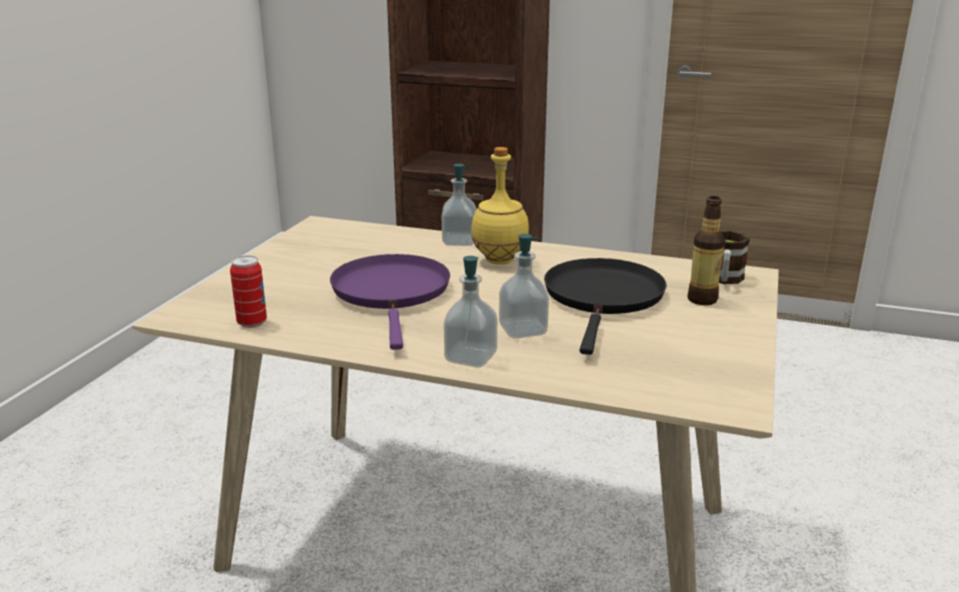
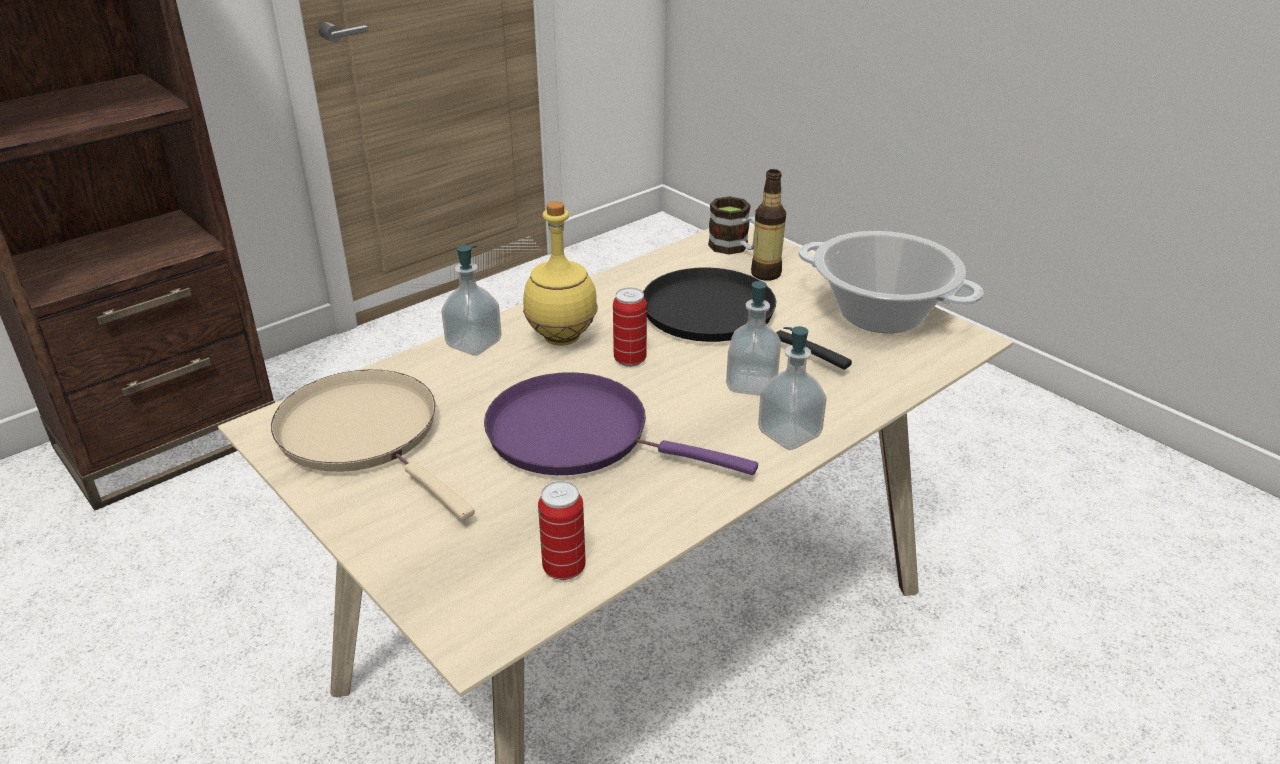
camera: 60 degrees left, 10 degrees up
none -> beige frying pan [271,370,475,520]
none -> can [613,287,647,367]
none -> cooking pot [798,231,984,333]

